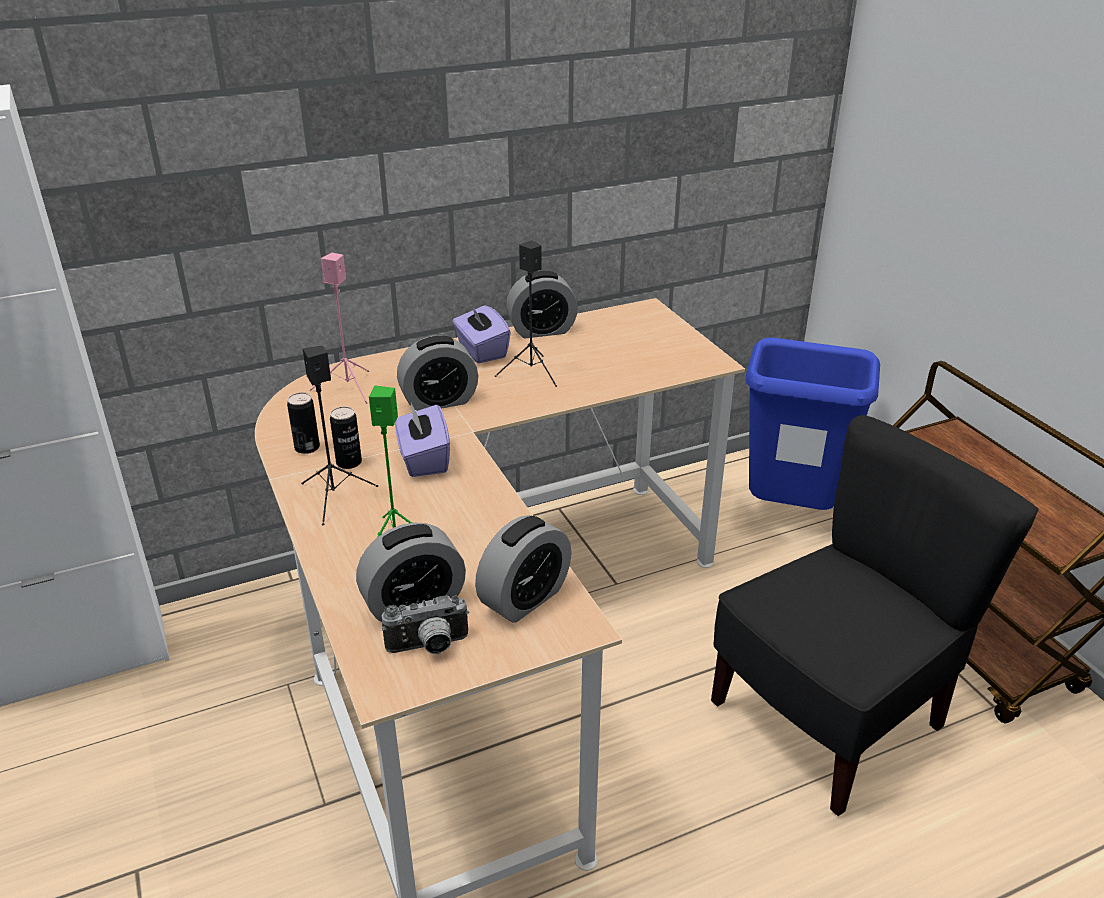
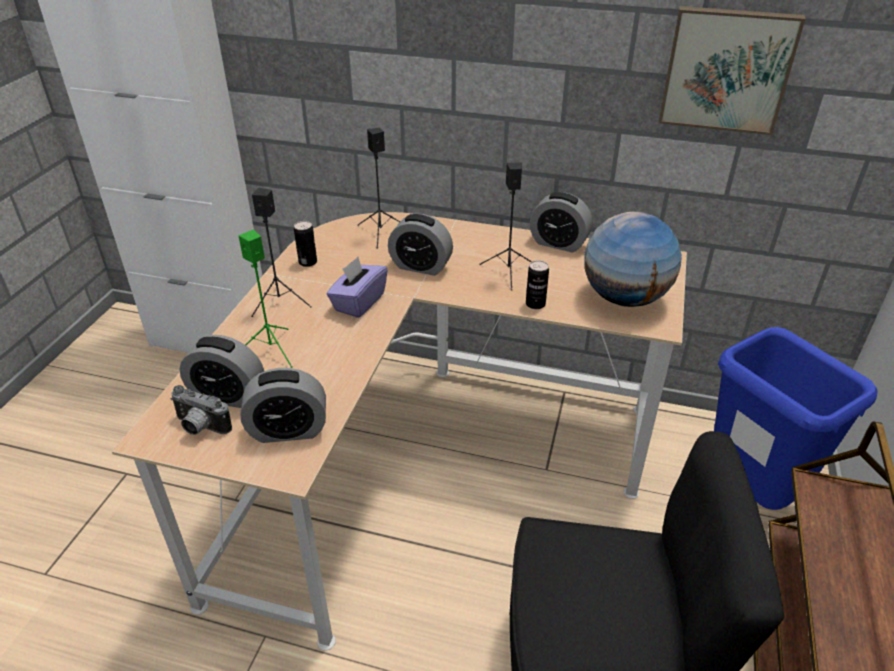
camera: 40 degrees right, 5 degrees up
pink speaker [309,253,369,404] -> black speaker [357,127,400,249]
can [330,406,362,469] -> can moved to [526,260,549,309]
purple tissue box [452,304,511,363] -> none
none -> globe [584,212,682,307]
none -> picture [658,6,805,135]

